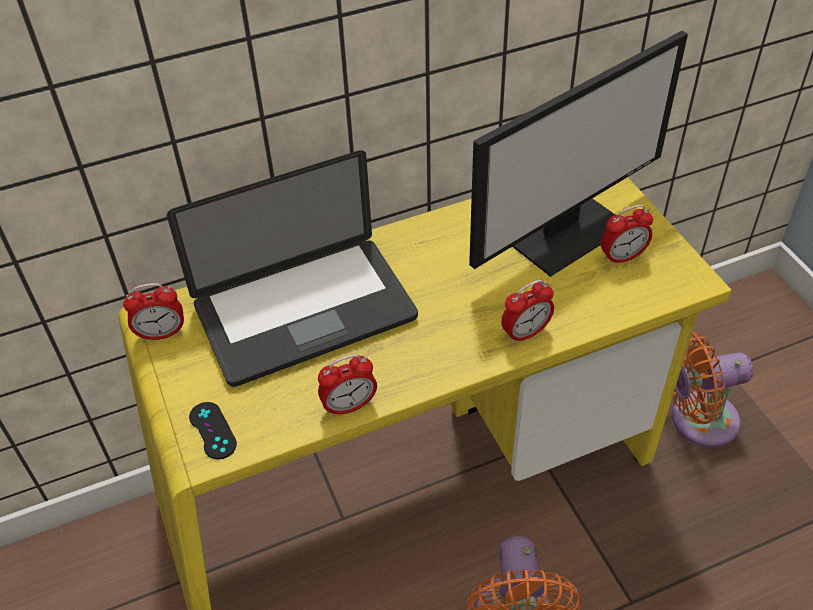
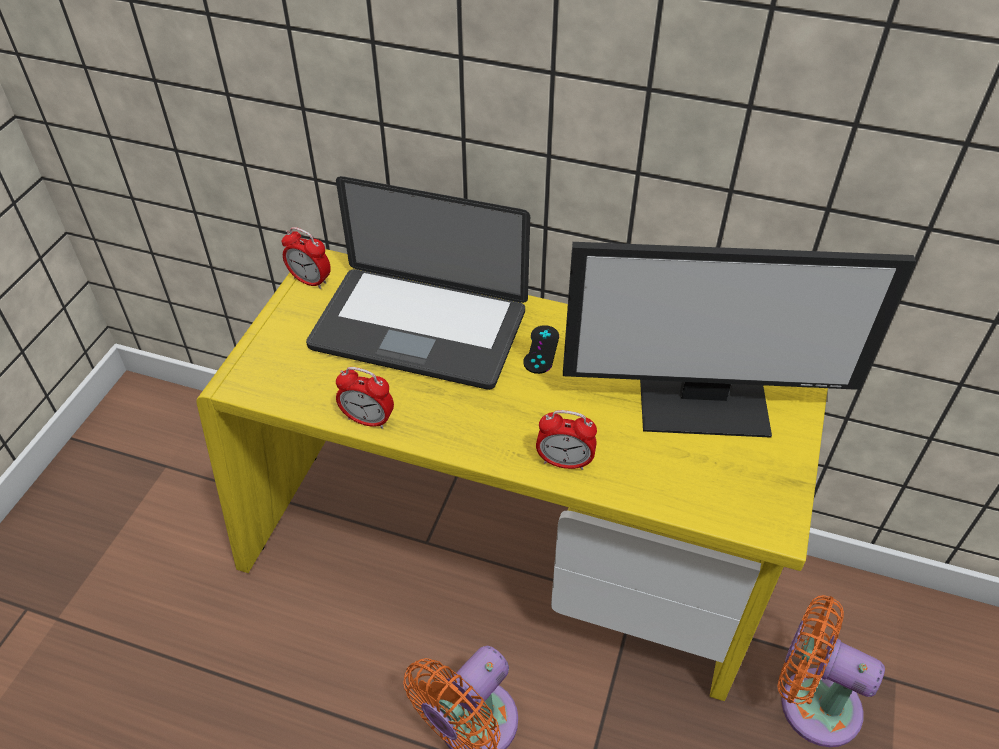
camera: 40 degrees right, 0 degrees up
black game controller [189,402,237,459] -> black game controller moved to [523,325,559,374]
alarm clock [601,205,653,265] -> none

